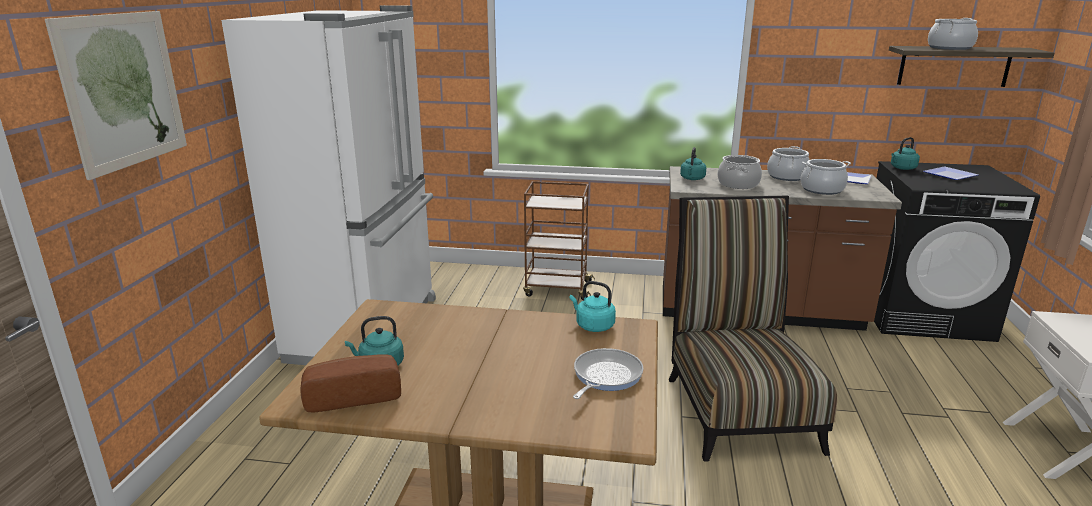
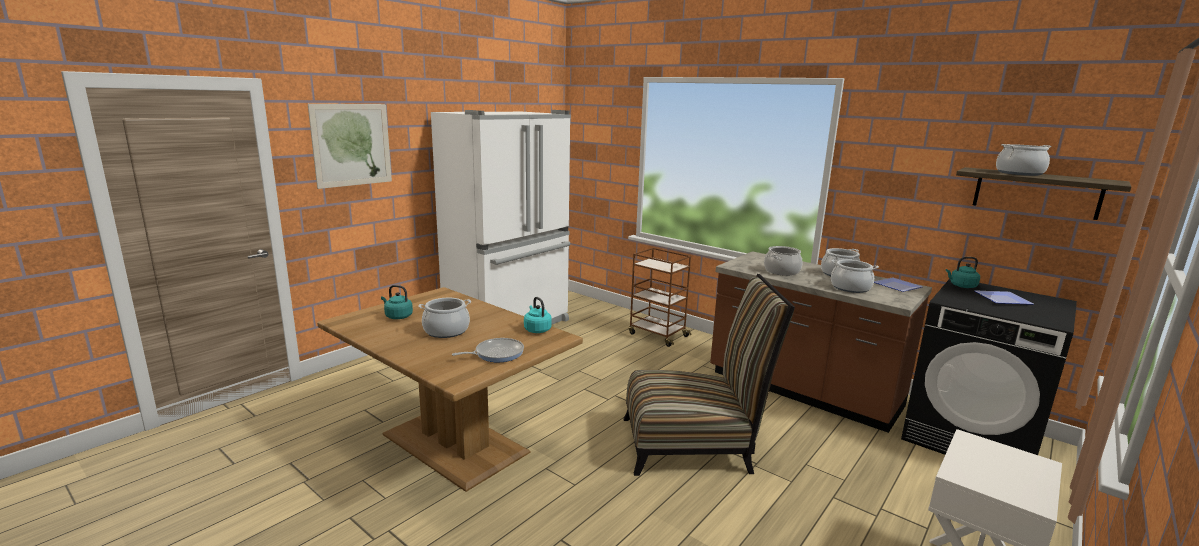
camera: 30 degrees right, 5 degrees down
bread [301,354,401,413] -> none
chair [669,196,837,462] -> chair turned 60 degrees clockwise [624,274,795,476]
turquoise kettle [680,147,706,180] -> none
none -> cooking pot [418,298,471,338]

